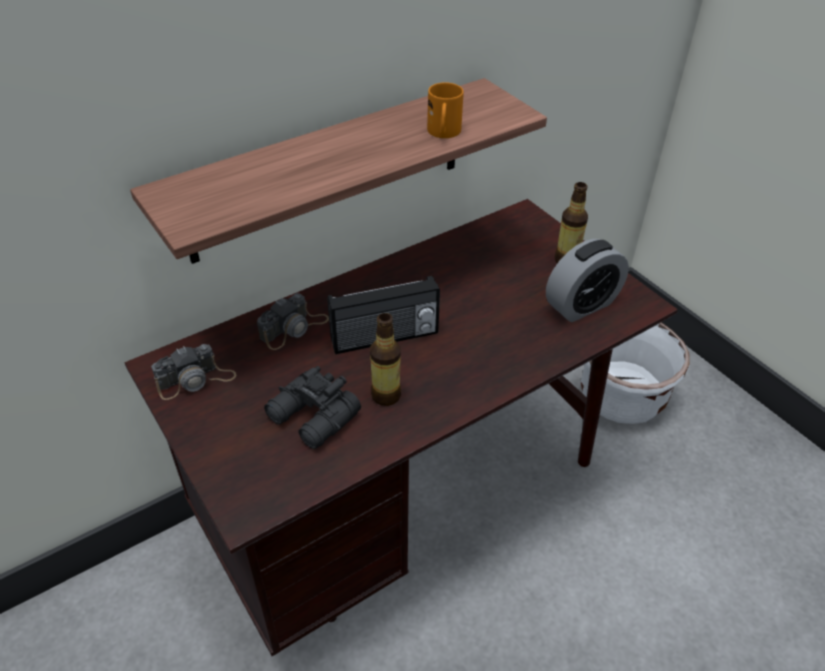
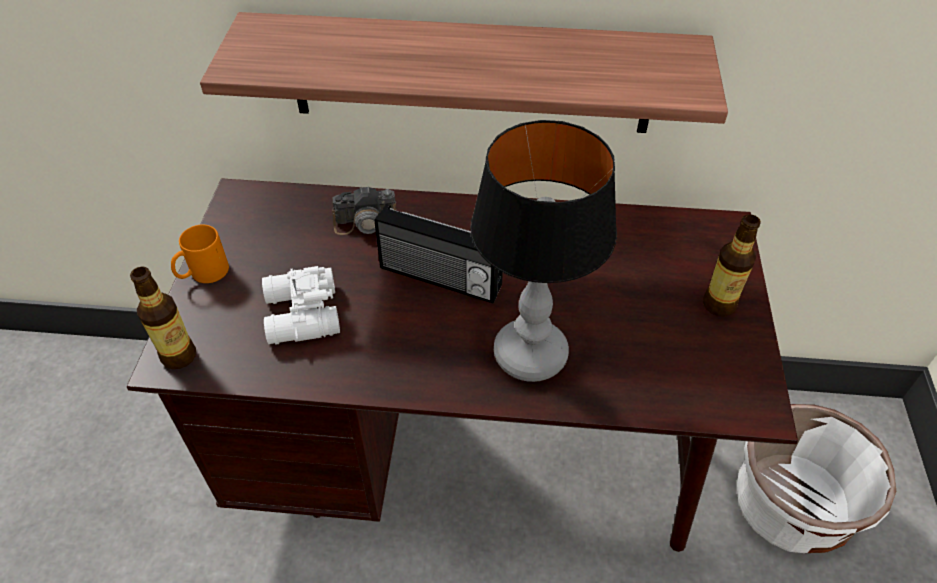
camera: 40 degrees right, 5 degrees up
camera [151,344,237,400] -> none
black binoculars [264,366,361,449] -> white binoculars [262,266,340,344]
bottle [370,313,401,406] -> bottle moved to [130,267,196,369]
orange mug [427,82,464,138] -> orange mug moved to [171,224,229,283]
alarm clock [546,239,629,322] -> none
none -> table lamp [470,120,617,382]

